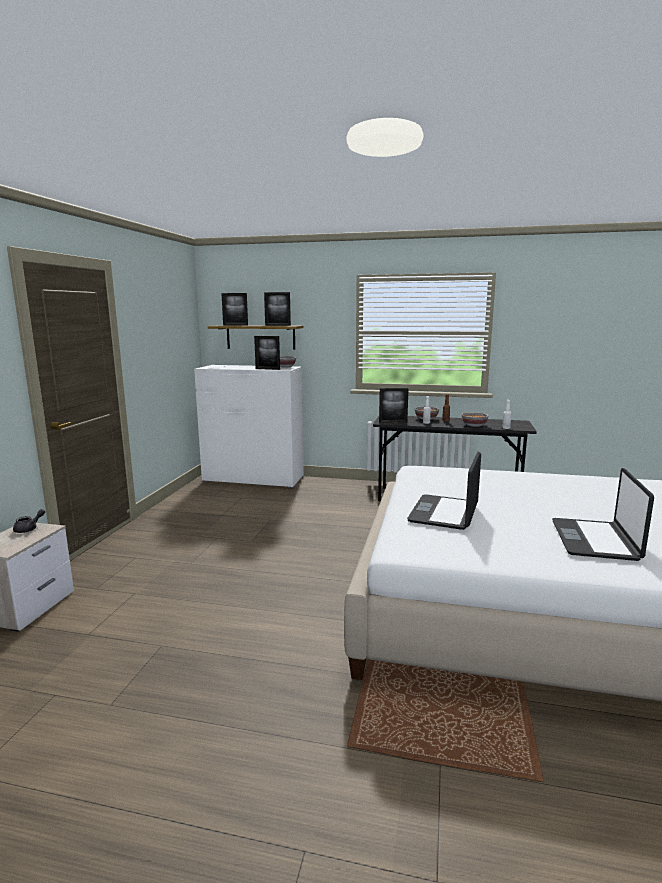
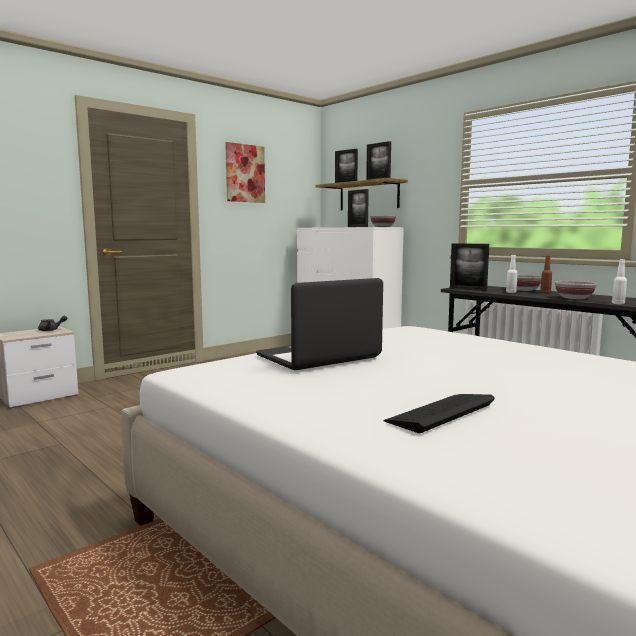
camera: 35 degrees right, 5 degrees down
laptop [552,468,654,561] -> keyboard [384,394,495,433]
none -> picture [225,142,265,203]

